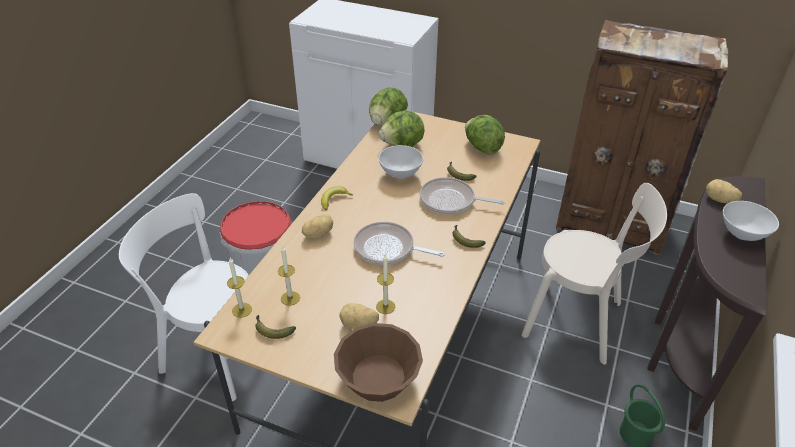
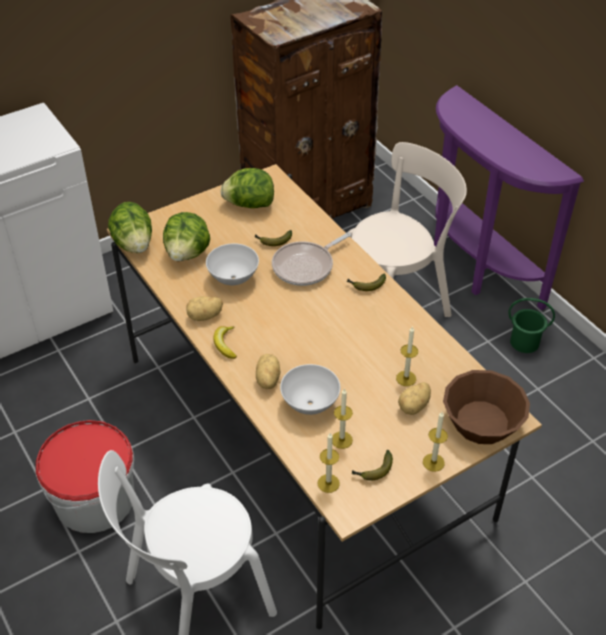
camera: 55 degrees left, 5 degrees up
frying pan [354,222,445,265] -> none
brown console table [647,176,767,431] -> purple console table [434,85,584,310]
potato [706,179,742,204] -> potato moved to [186,296,223,321]
white bowl [723,201,779,241] -> white bowl moved to [280,364,340,415]
none -> candle [423,412,448,472]

